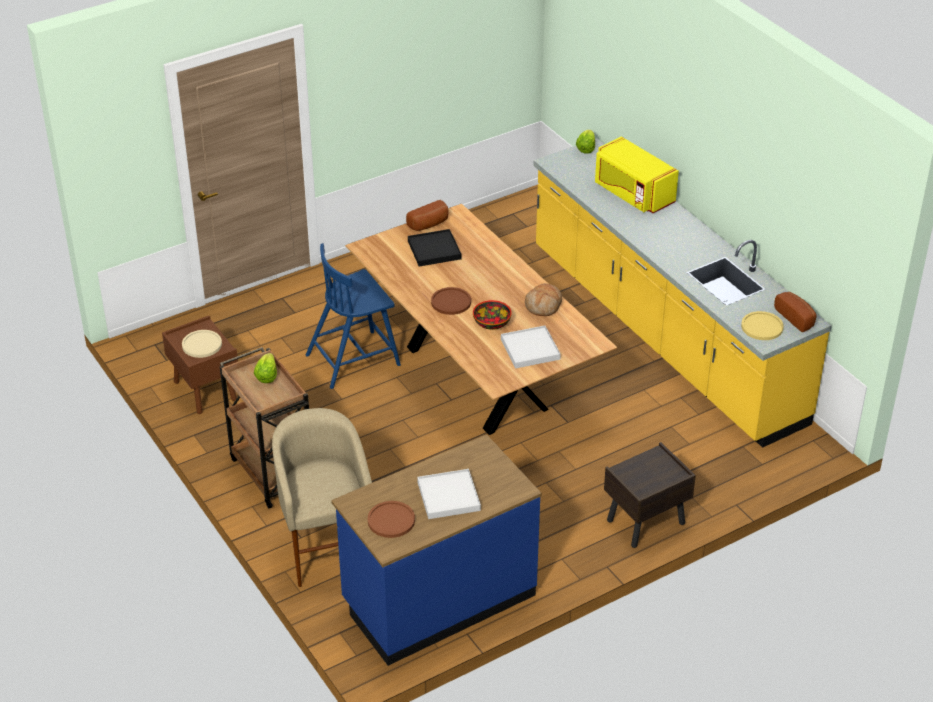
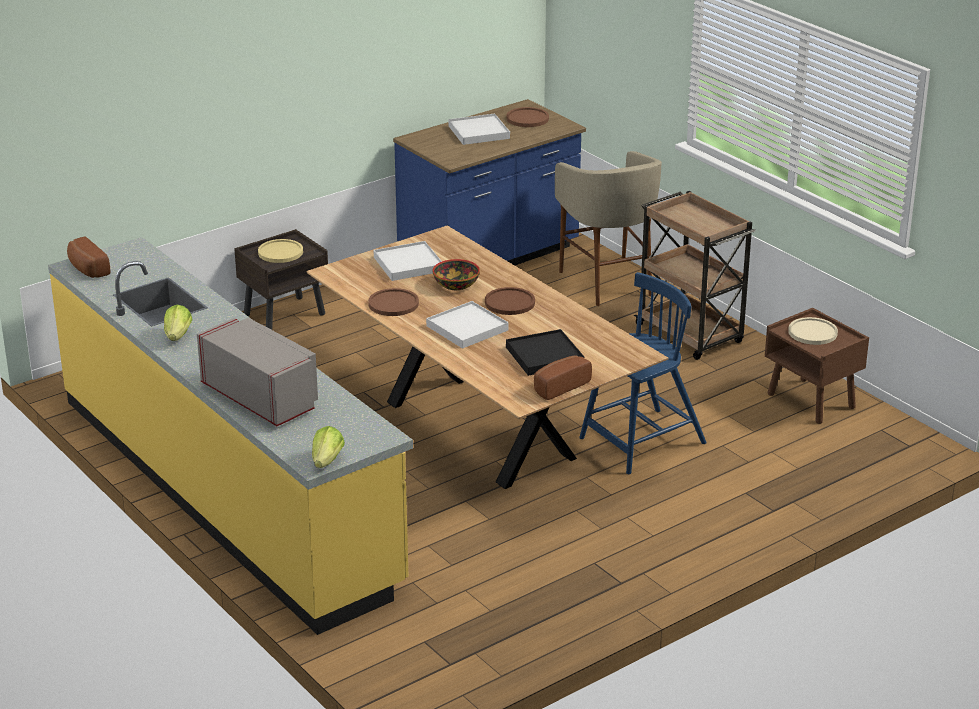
camera: 175 degrees right, 10 degrees down
lettuce [254,353,277,383] -> lettuce moved to [164,305,192,341]
bread [525,283,562,316] -> brown plate [368,288,419,316]
yellow microwave [595,136,679,213] -> grey microwave [197,317,318,426]
yellow plate [741,311,784,340] -> yellow plate moved to [258,239,303,263]
none -> white tray [426,301,509,349]

